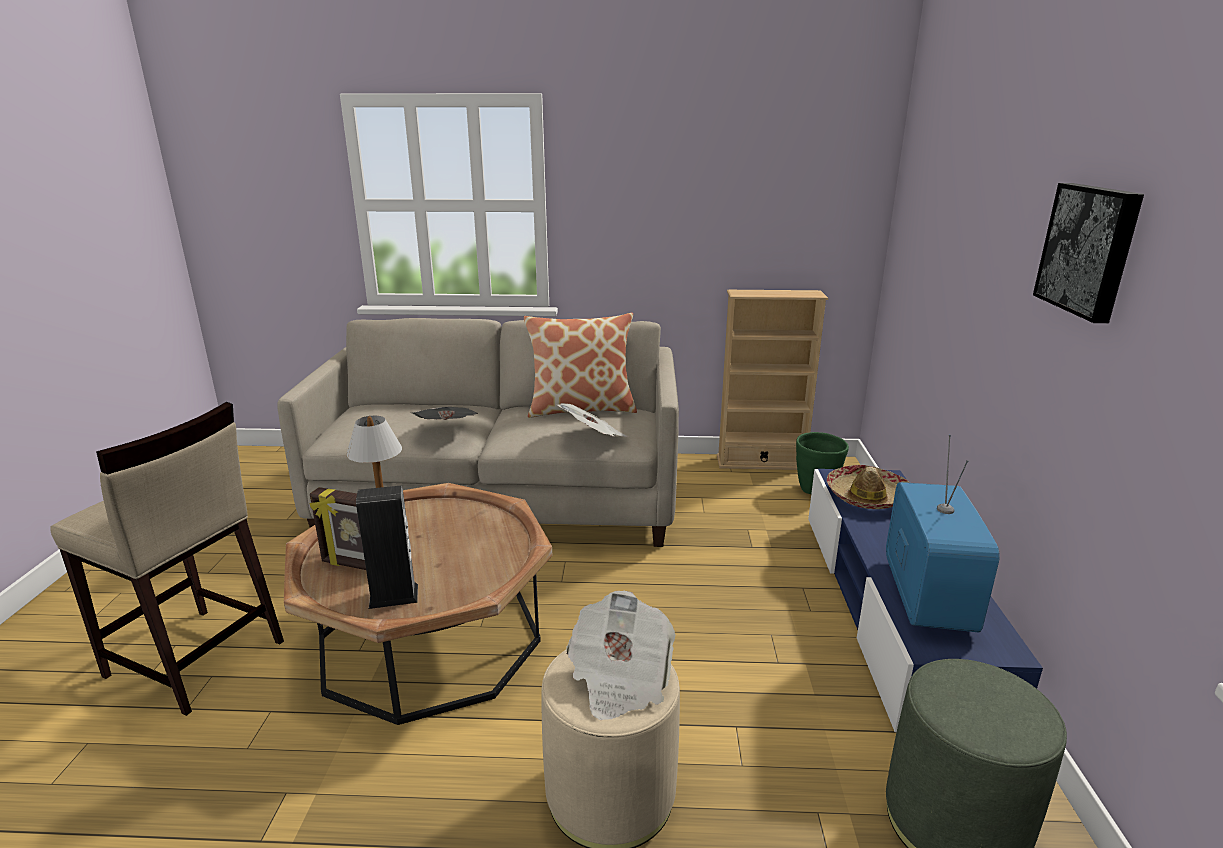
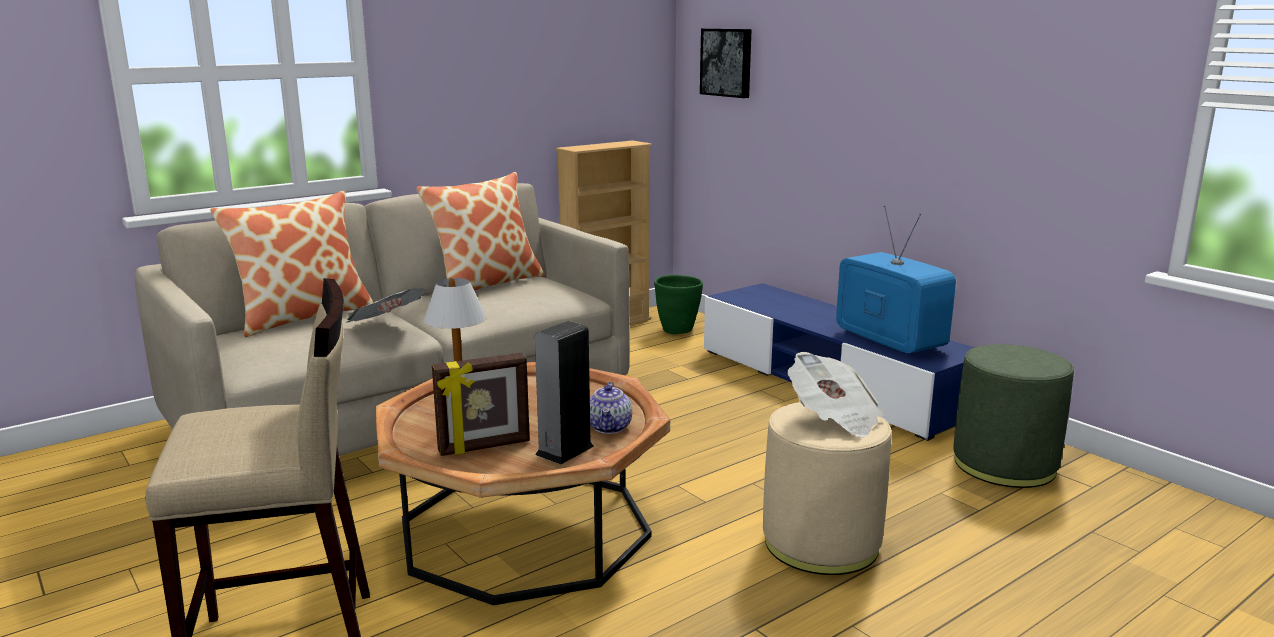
camera: 40 degrees left, 5 degrees down
newspaper [557,403,628,437] -> none
hat [827,465,910,509] -> none
picture [1033,183,1144,323] -> picture moved to [700,28,752,98]
none -> pillow [210,191,374,337]
none -> teapot [590,382,632,434]

